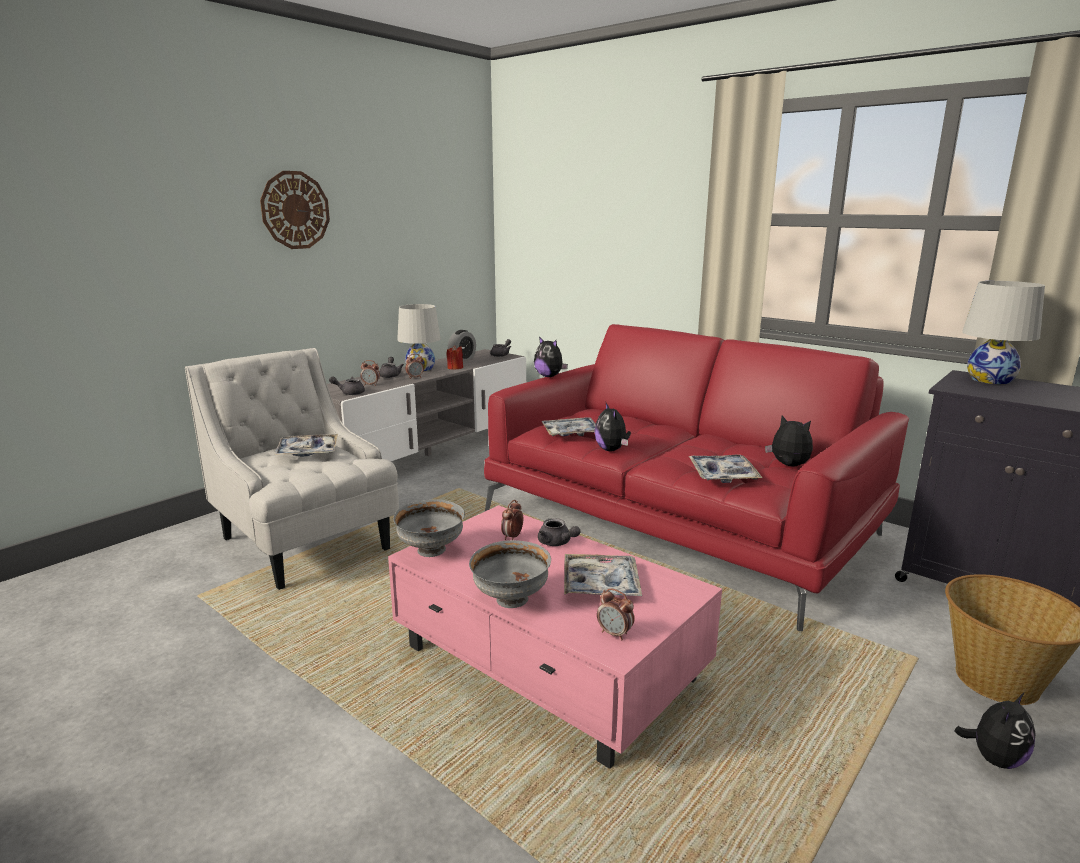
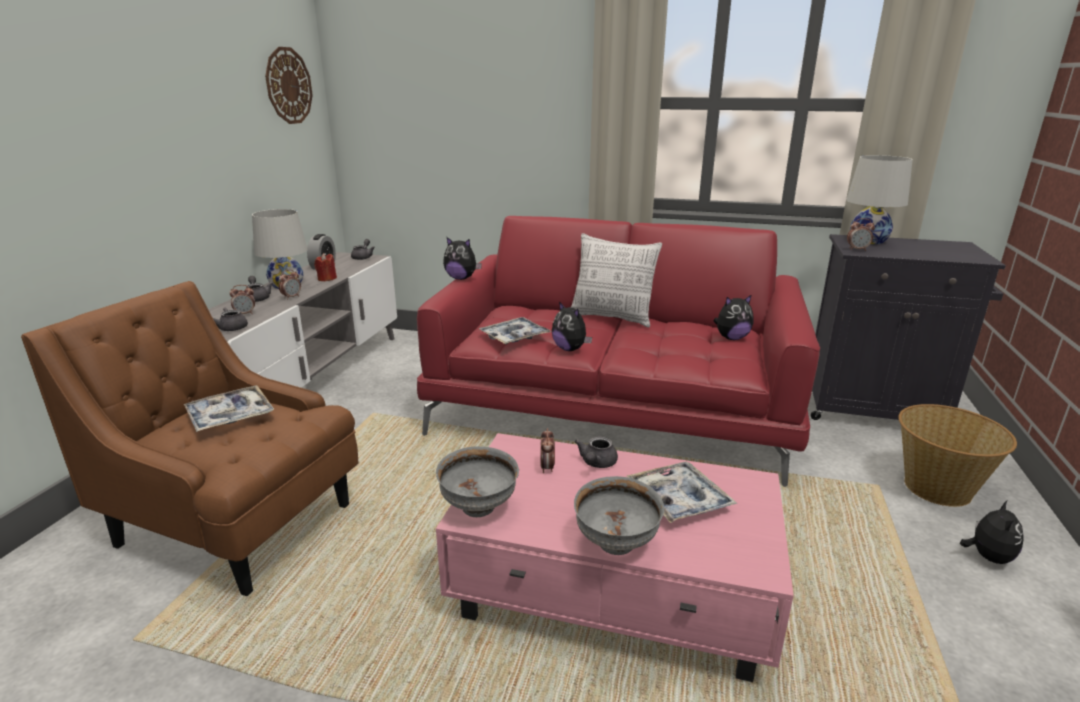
camera: 25 degrees left, 5 degrees up
white armchair [185,348,399,590] -> brown armchair [21,281,359,596]
wall clock [260,171,330,249] -> wall clock moved to [265,47,313,124]
grey teapot [538,518,581,546] -> grey teapot turned 90 degrees clockwise [575,437,618,468]
alarm clock [597,588,635,640] -> alarm clock moved to [847,218,875,251]
tray [689,455,762,483] -> none
plush toy [765,415,813,466] -> plush toy turned 150 degrees clockwise [714,295,753,340]
none -> pillow [571,233,662,328]

